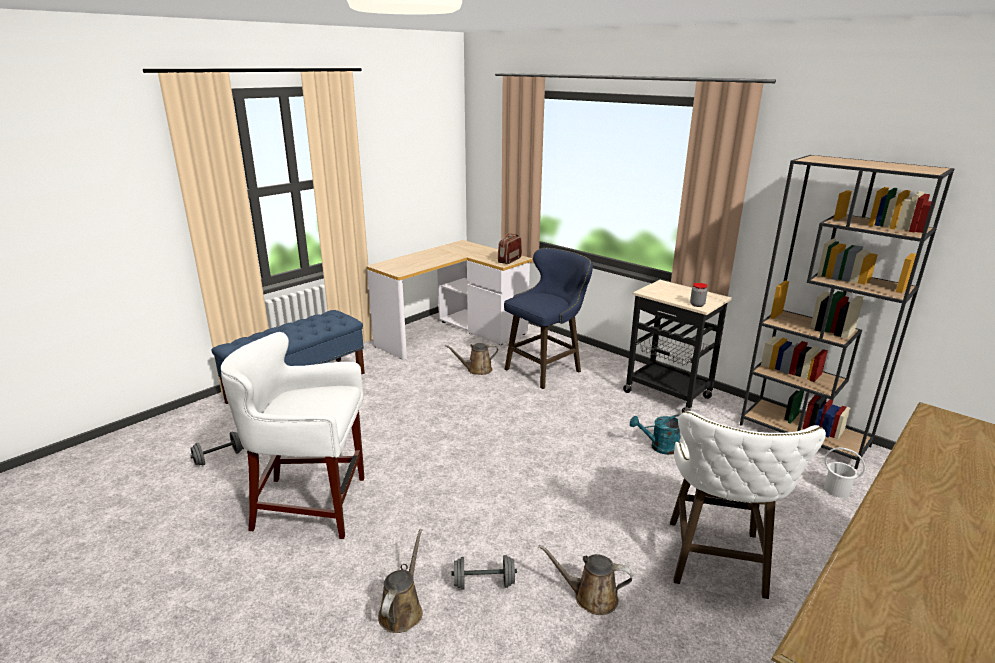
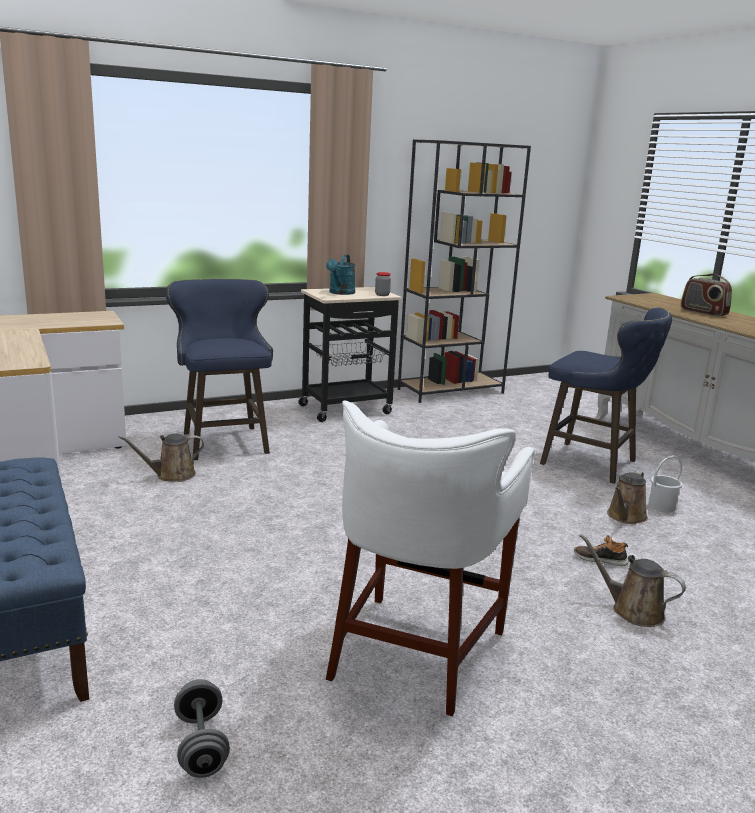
camera: 70 degrees left, 5 degrees down
brown watering can [445,343,498,375] -> brown watering can turned 60 degrees clockwise [119,433,204,482]
grey dumbbell [451,555,517,590] -> shoe [574,535,629,566]
radio [498,233,522,264] -> radio moved to [681,273,732,316]
turquoise watering can [630,414,681,455] -> turquoise watering can moved to [326,254,355,295]
white stool [670,411,826,599] -> blue stool [540,307,672,484]
white bucket [824,447,865,498] -> white bucket moved to [648,455,683,512]

